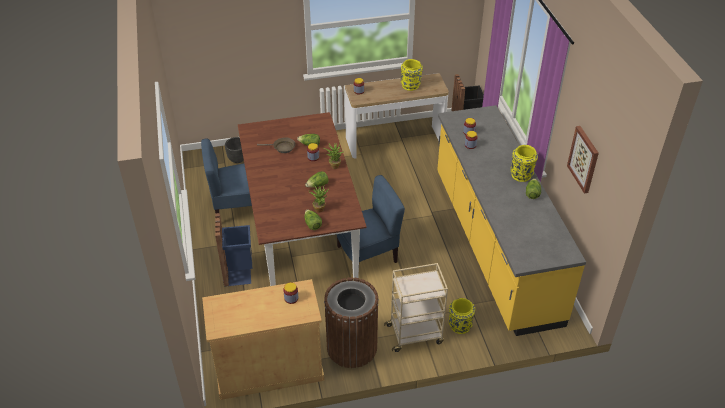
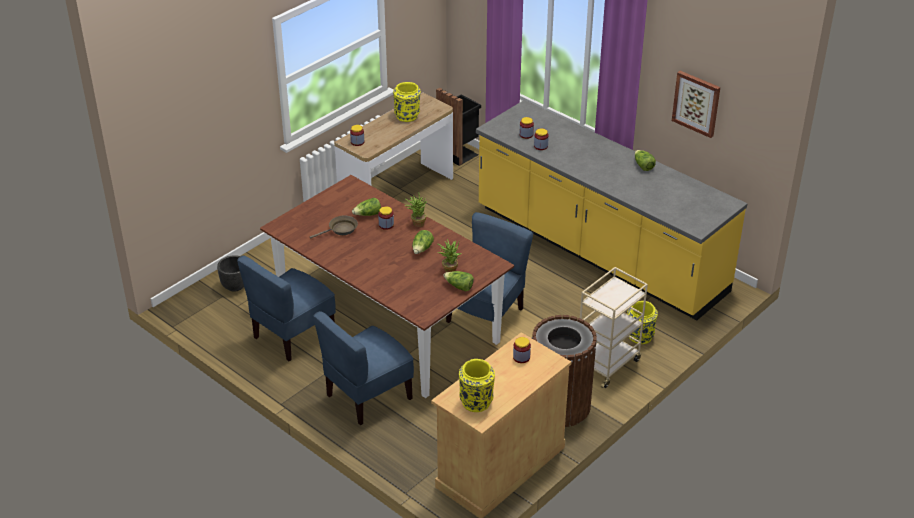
camera: 35 degrees left, 5 degrees down
blue trash can [215,213,252,287] -> blue chair [313,311,414,425]
yellow vase [510,145,538,182] -> yellow vase moved to [459,359,495,412]

